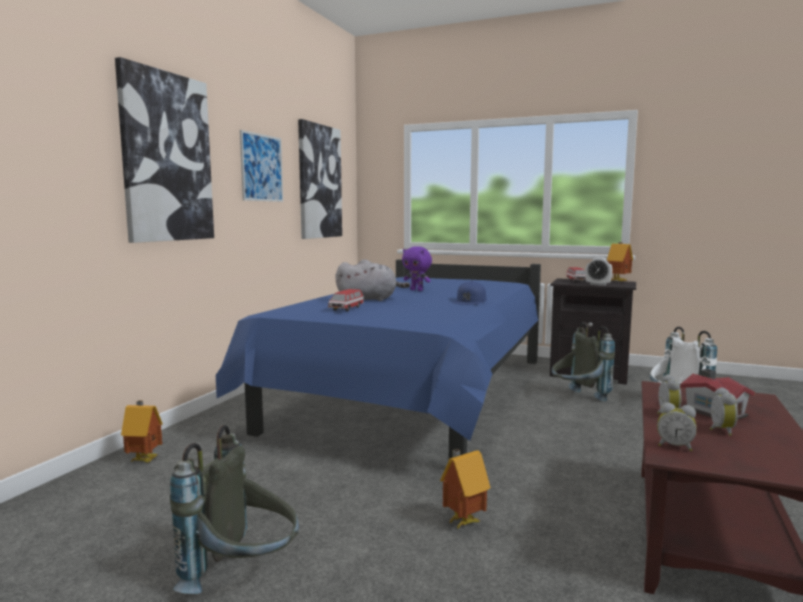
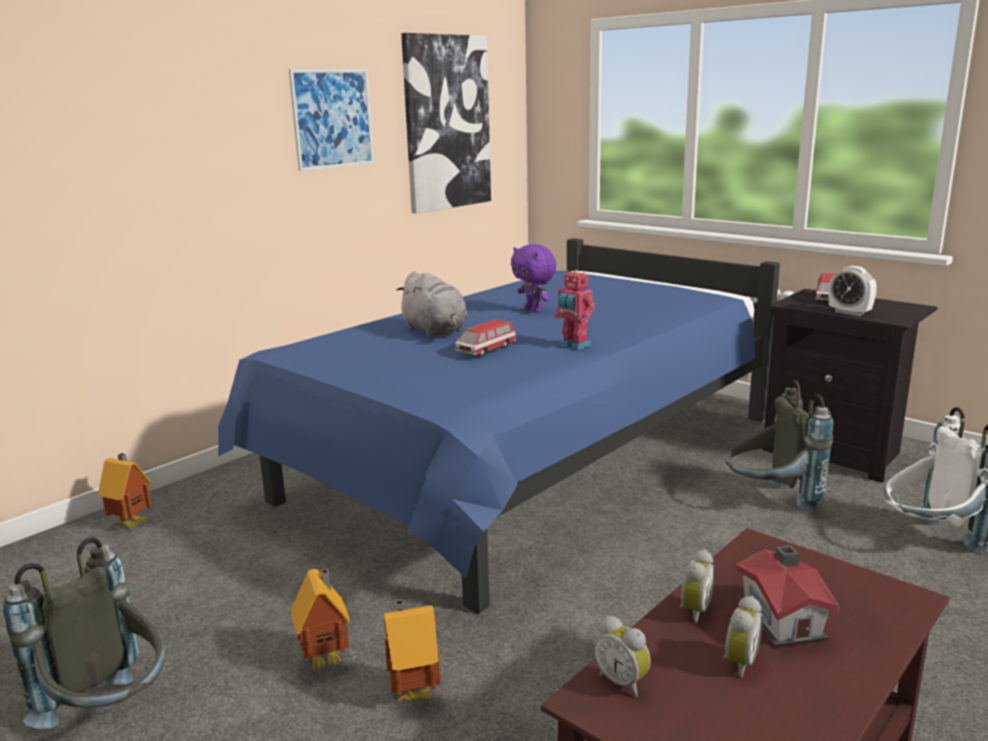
camera: 20 degrees right, 10 degrees up
picture [115,57,214,243] -> none
toy car [328,289,364,311] -> toy car moved to [454,320,516,357]
grey plush toy [335,259,410,301] -> grey plush toy turned 45 degrees clockwise [396,271,468,338]
blue cap [452,281,486,305] -> toy robot [554,270,595,350]
toy house [607,242,633,281] -> toy house moved to [291,569,350,670]

